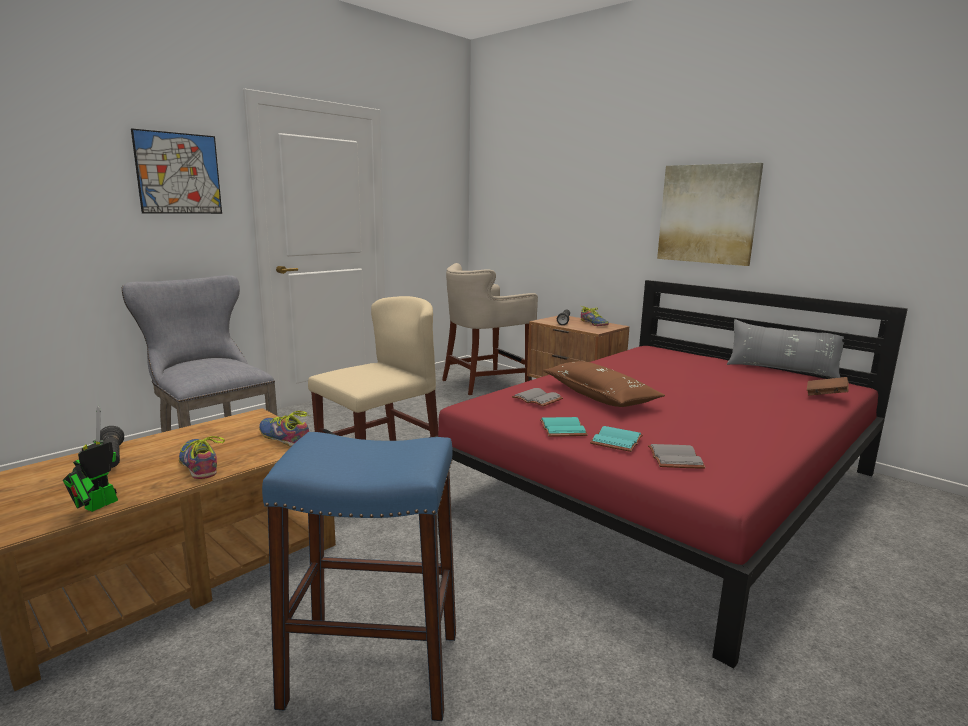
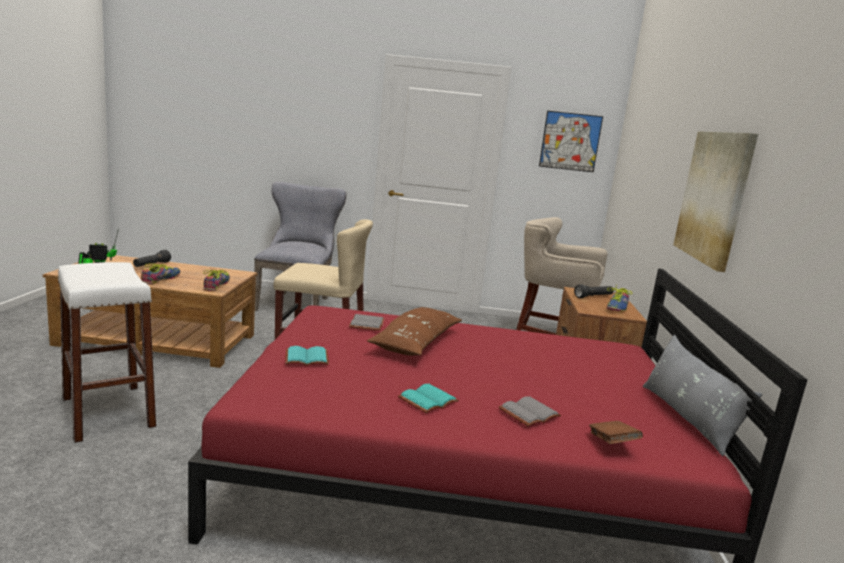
camera: 50 degrees right, 0 degrees up
picture [131,128,222,214] -> picture moved to [539,111,603,172]
blue stool [262,432,456,721] -> white stool [58,262,157,443]
turquoise book [540,417,588,437] -> turquoise book moved to [398,384,459,413]
grey book [648,444,706,469] -> grey book moved to [499,396,561,426]

